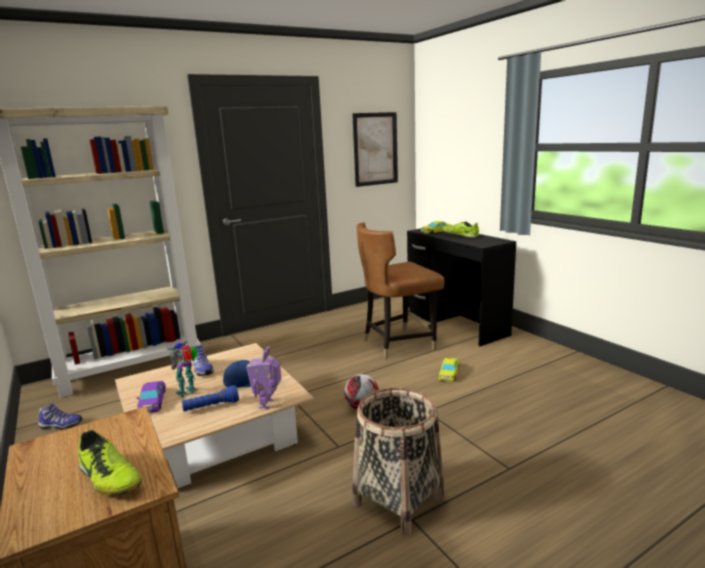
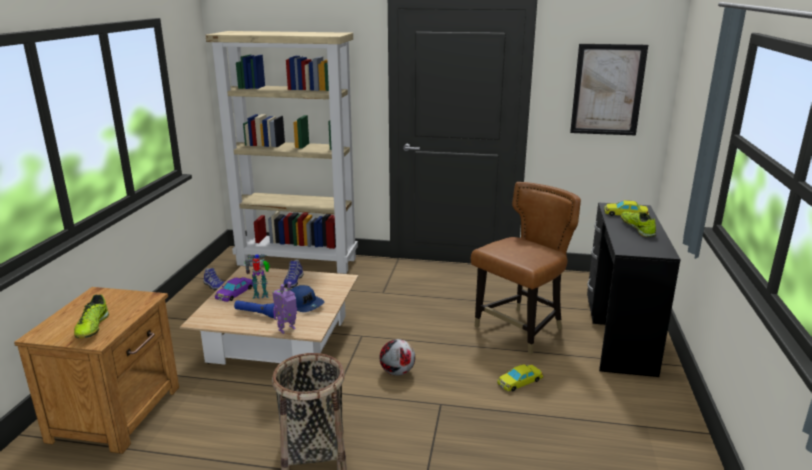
camera: 40 degrees right, 5 degrees up
brown chair [356,222,444,359] -> brown chair turned 120 degrees clockwise [471,182,581,354]

